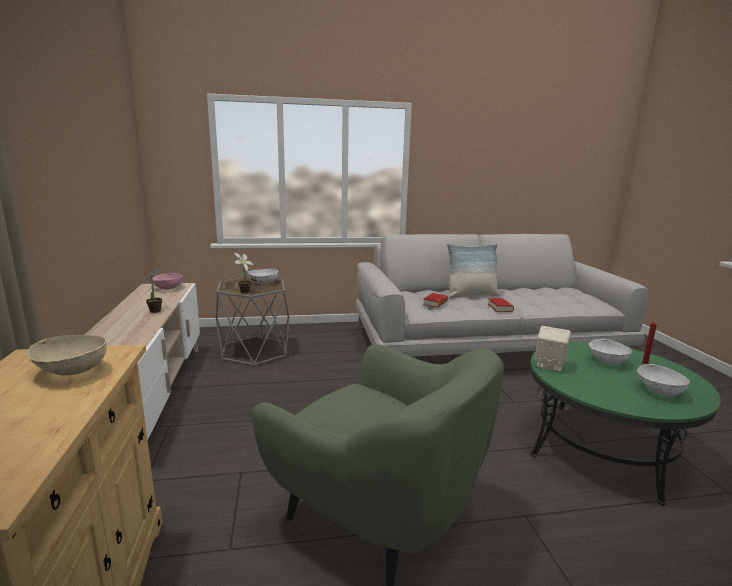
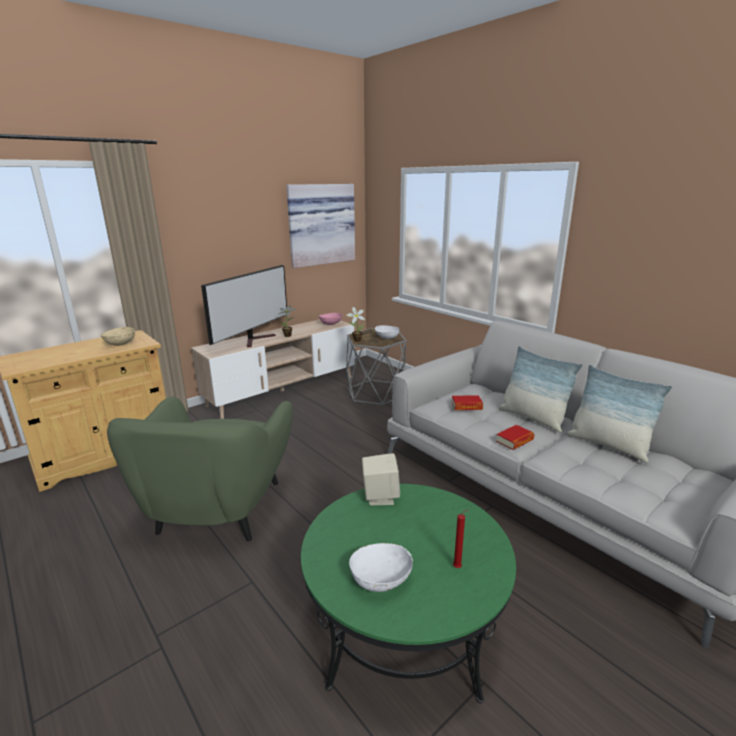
camera: 60 degrees right, 5 degrees up
white bowl [589,339,632,365] -> none
none -> television [201,265,287,347]
none -> picture [286,184,355,268]
none -> pillow [566,365,672,463]

